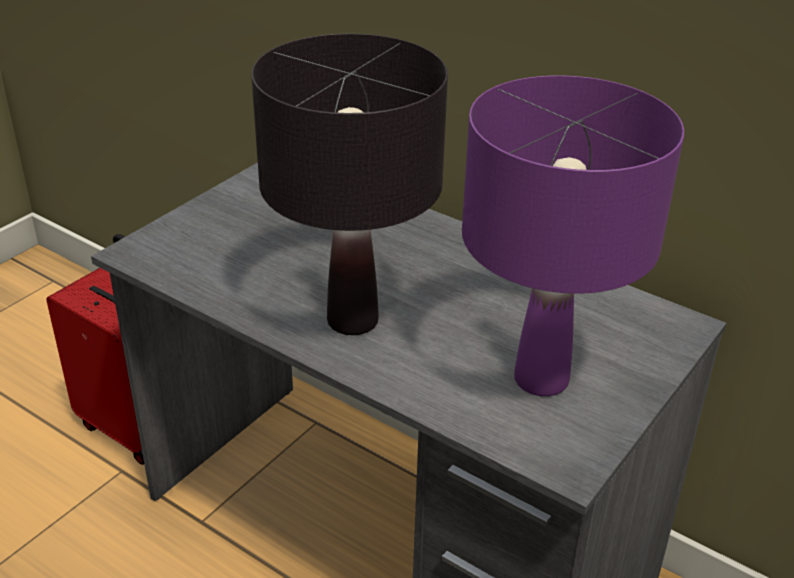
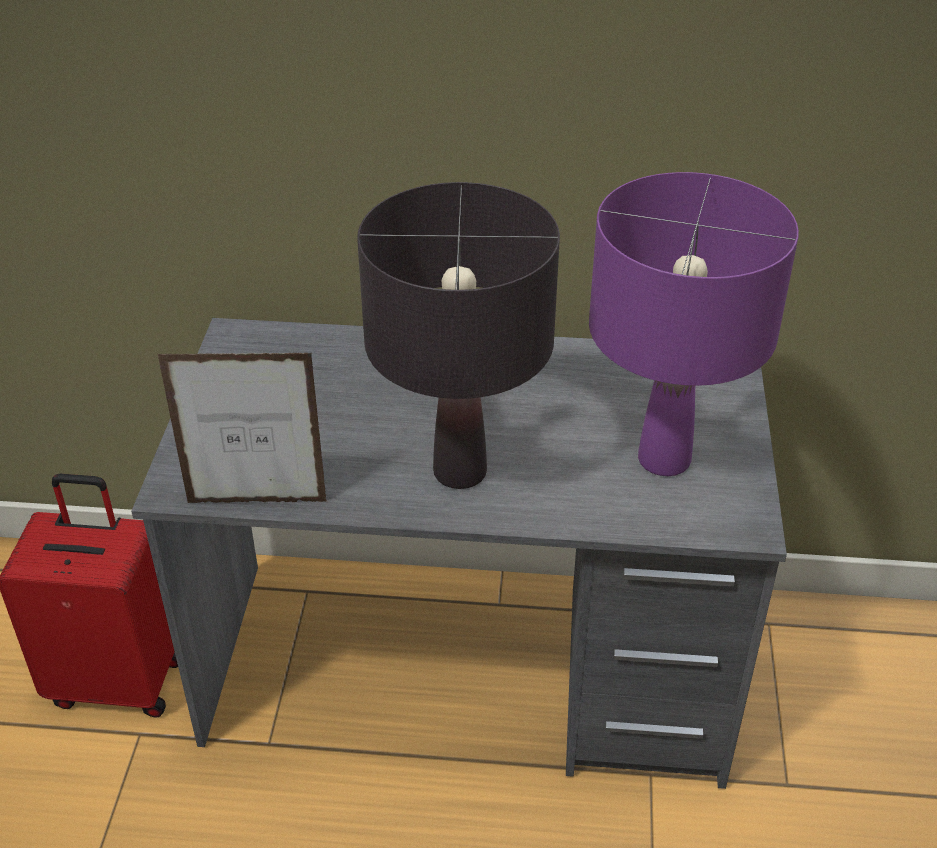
camera: 30 degrees left, 5 degrees up
none -> picture frame [158,353,327,503]

